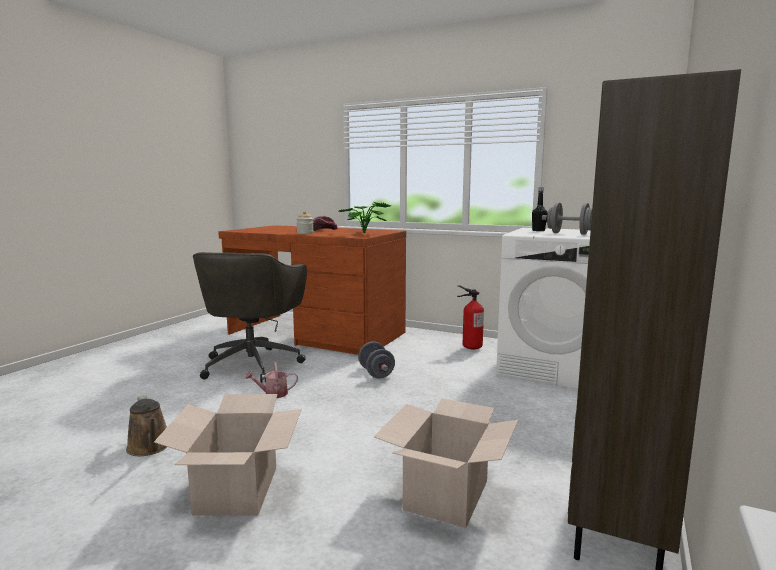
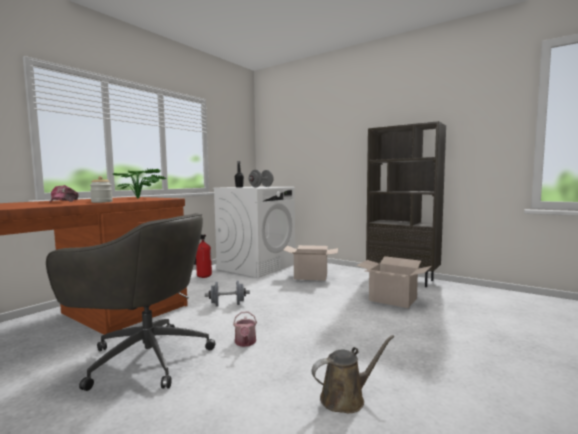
camera: 80 degrees left, 5 degrees down
cardboard box [154,394,302,516] -> cardboard box moved to [283,245,338,281]

